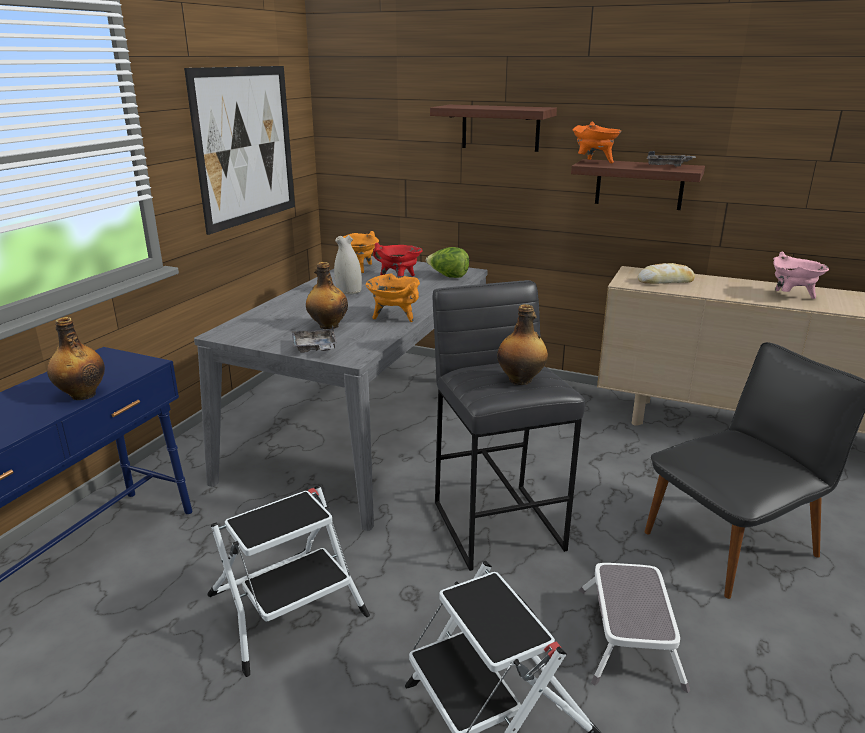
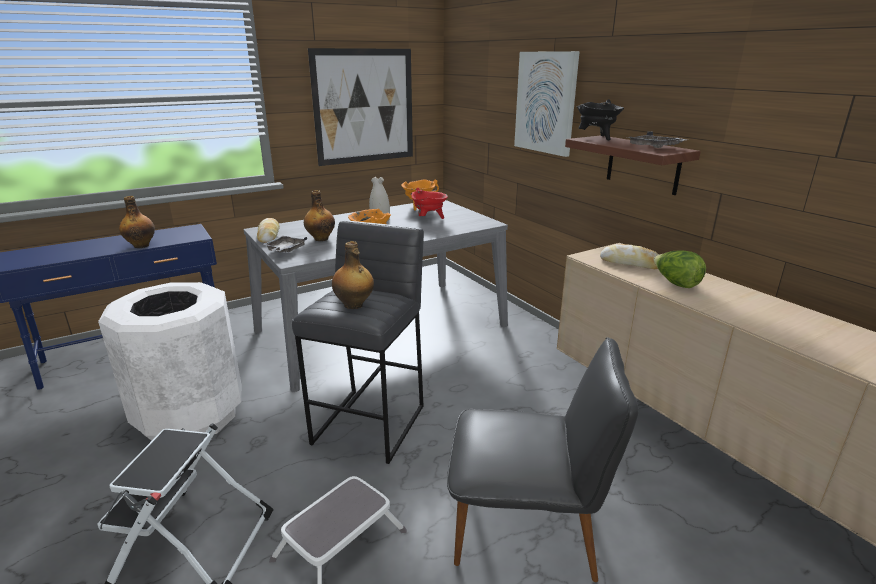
camera: 35 degrees right, 0 degrees up
step ladder [207,485,370,677] -> white trash can [98,282,241,441]
lettuce [426,247,469,278] -> lettuce moved to [654,250,706,288]
shelf [430,105,557,152] -> picture [514,51,580,157]
orange cooking pot [572,121,621,163] -> black cooking pot [577,99,624,141]
pink cooking pot [773,252,829,299] -> none
none -> bread [257,218,280,243]

